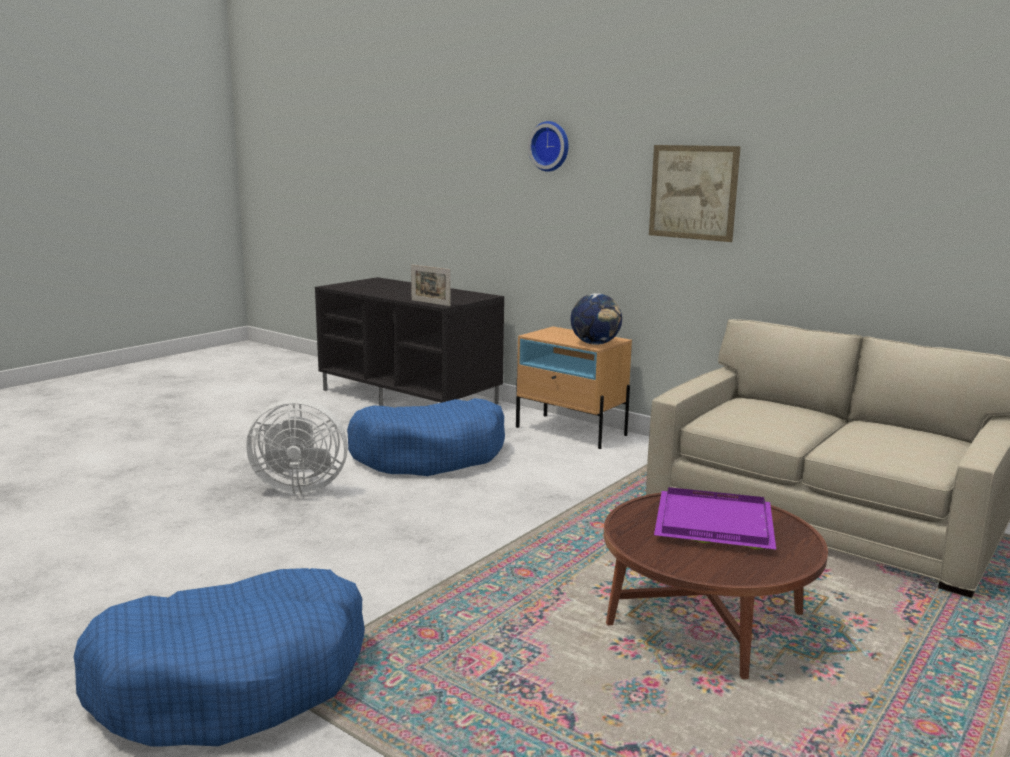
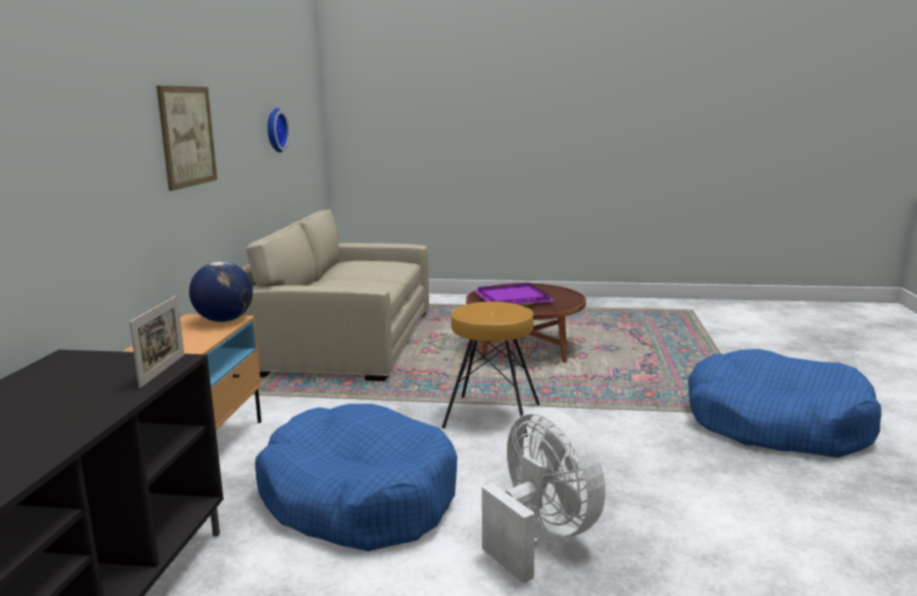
camera: 120 degrees left, 0 degrees up
wall clock [528,121,568,172] -> wall clock moved to [268,108,290,153]
none -> brown stool [442,302,540,437]

